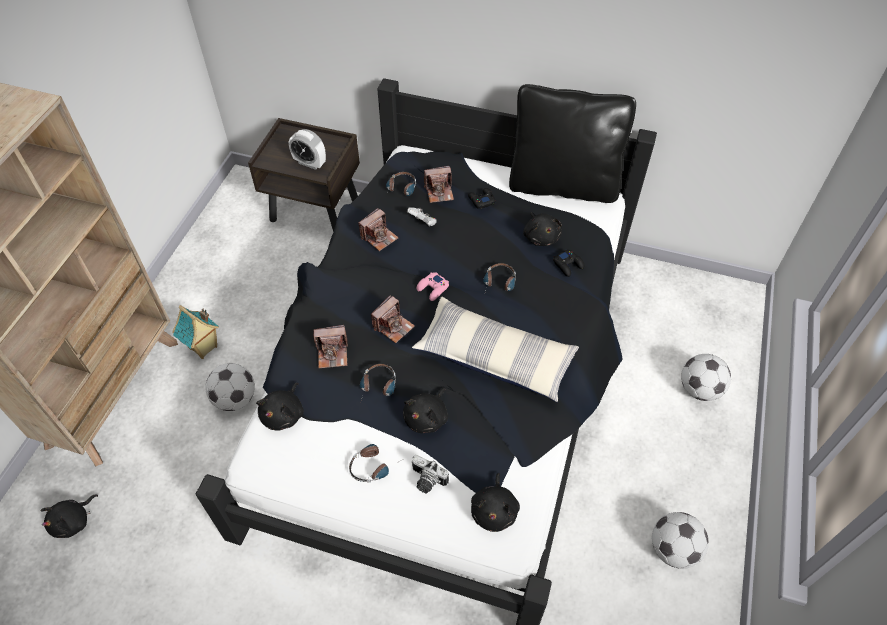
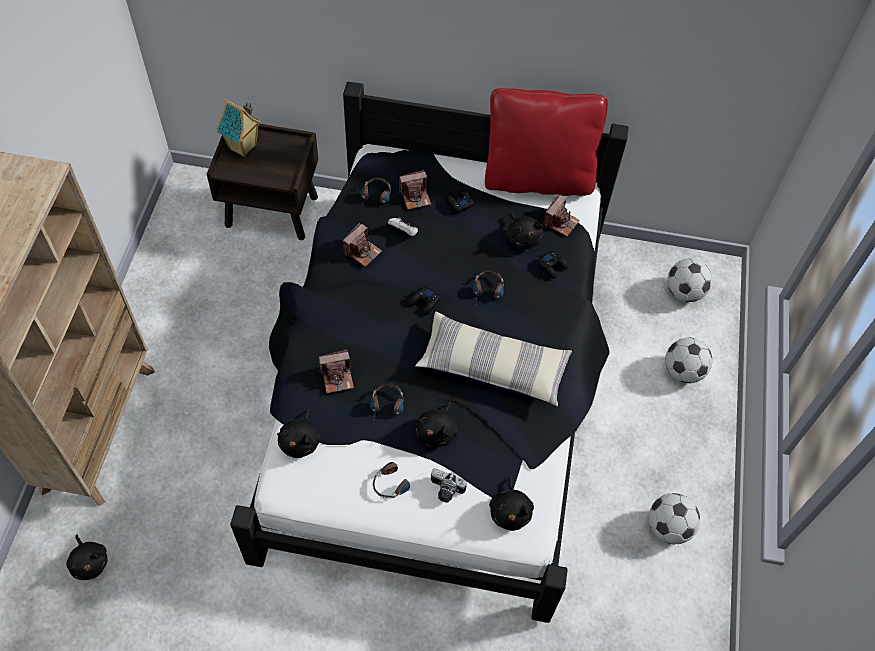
camera: 10 degrees left, 5 degrees up
black plush toy [40,494,98,538] -> black plush toy turned 60 degrees counterclockwise [66,535,108,580]
toy house [172,305,219,359] -> toy house moved to [216,99,261,157]
football [205,363,255,411] -> football moved to [667,258,712,302]
alarm clock [289,129,326,170] -> none
camera [371,295,415,343] -> camera moved to [543,194,580,236]
pink game controller [417,272,449,301] -> black game controller [409,286,440,315]
black pillow [509,84,636,203] -> red pillow [485,88,608,196]

